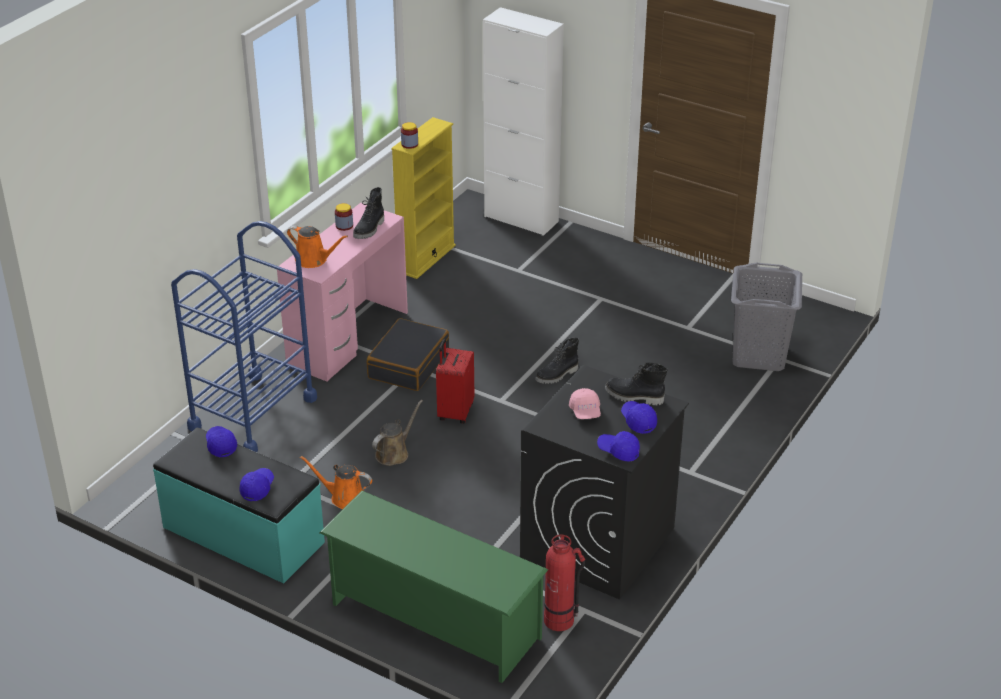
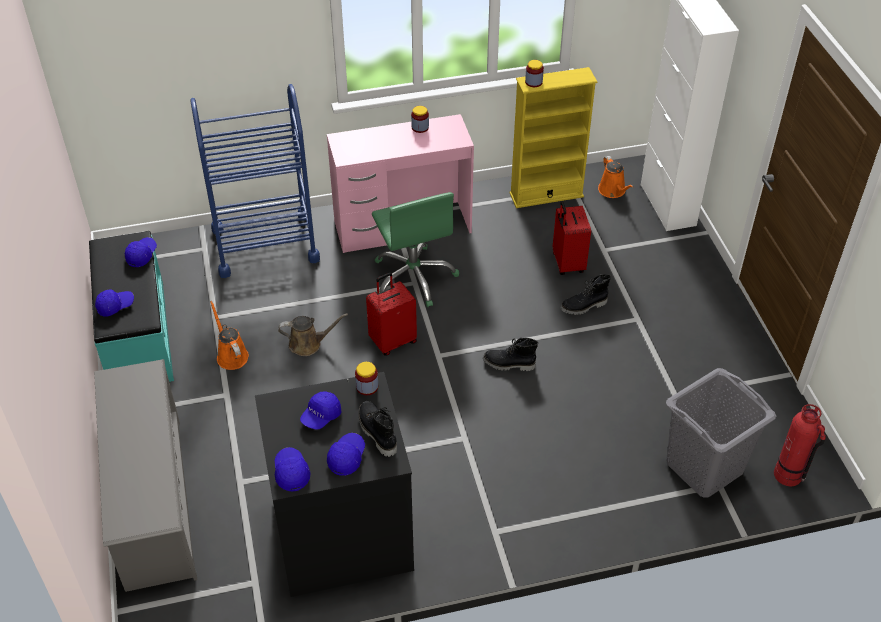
camera: 45 degrees right, 10 degrees up
orange watering can [287,225,348,268] -> orange watering can moved to [598,156,634,198]
green shoe rack [319,491,548,683] -> grey shoe rack [94,359,197,592]
black boot [353,187,384,239] -> black boot moved to [560,274,611,315]
black suitcase [367,318,449,391] -> green office chair [372,192,459,307]
fire extinguisher [544,535,585,631] -> fire extinguisher moved to [774,404,826,486]
pink cap [569,388,601,419] -> blue cap [300,391,341,429]
none -> jar [355,362,378,395]
none -> red suitcase [553,202,591,275]

